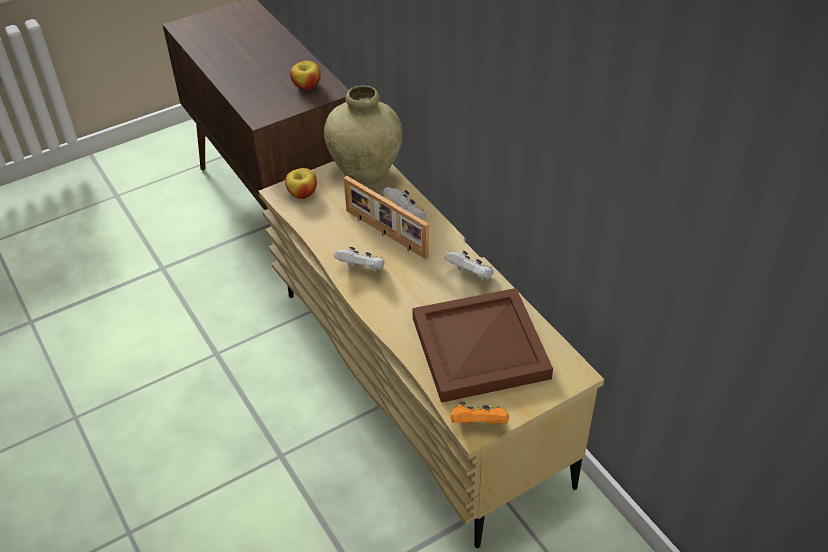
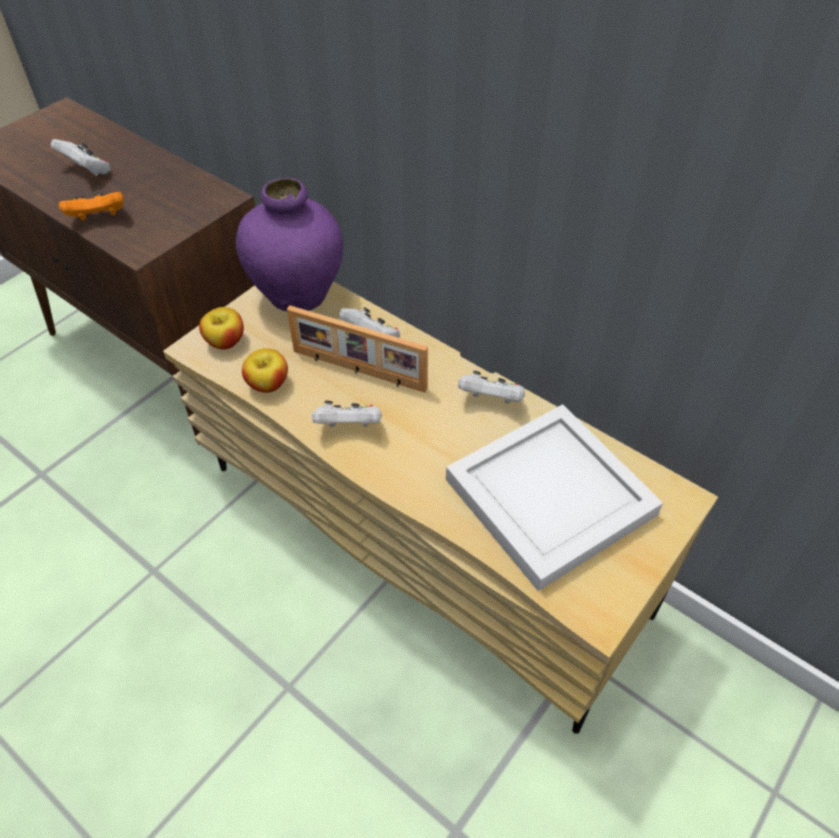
camera: 20 degrees left, 5 degrees up
apple [290,61,321,90] -> apple moved to [242,348,288,393]
beige vase [324,86,403,185] -> purple vase [236,177,343,312]
brown tray [412,288,553,403] -> white tray [446,404,663,591]
orange game controller [450,402,509,425] -> orange game controller moved to [58,192,124,220]
none -> white game controller [51,139,110,176]

